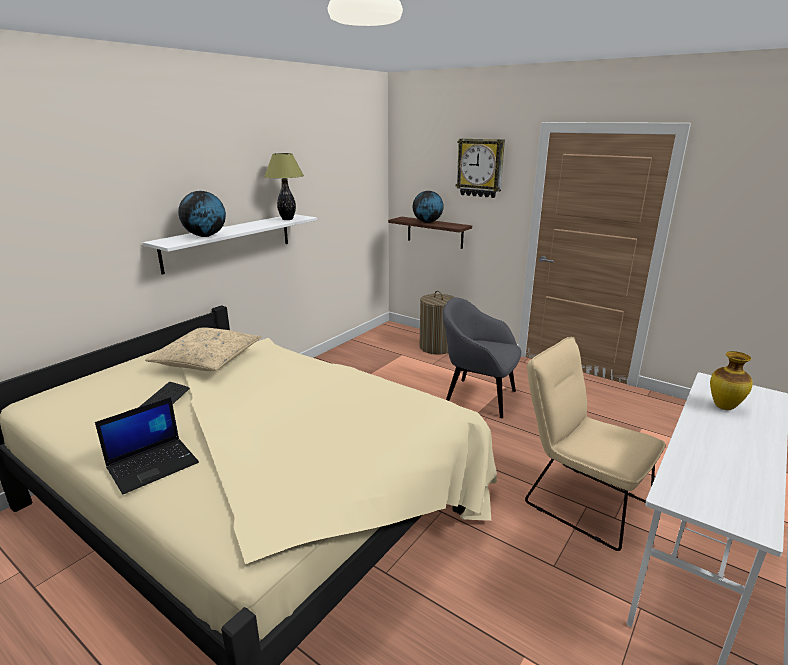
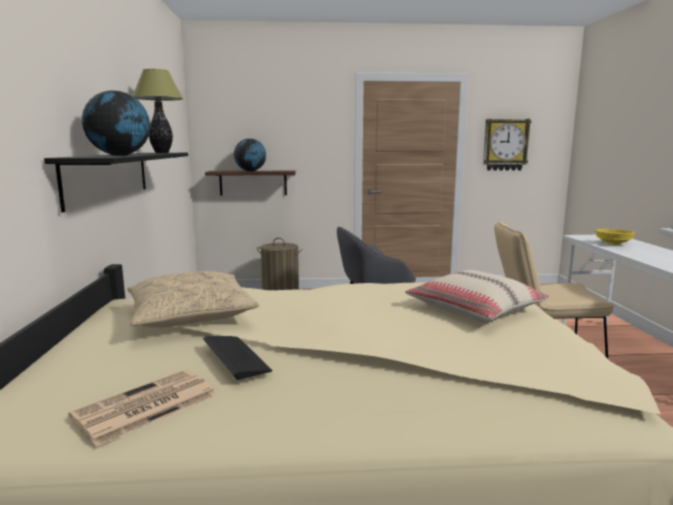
camera: 40 degrees left, 10 degrees down
laptop [95,397,199,494] -> none
white shelf [143,214,317,275] -> black shelf [44,153,188,213]
wall clock [456,138,505,198] -> wall clock moved to [483,119,531,171]
vase [710,351,753,410] -> yellow bowl [596,229,635,245]
none -> newspaper [68,370,217,446]
none -> beige pillow [405,270,549,323]

